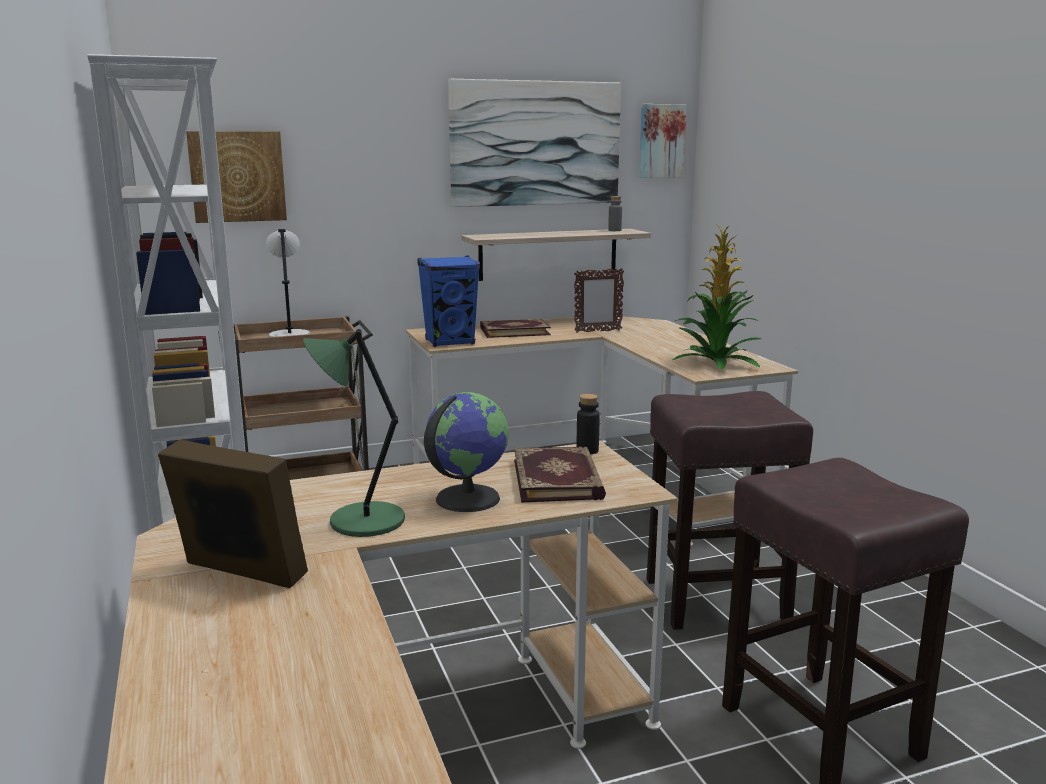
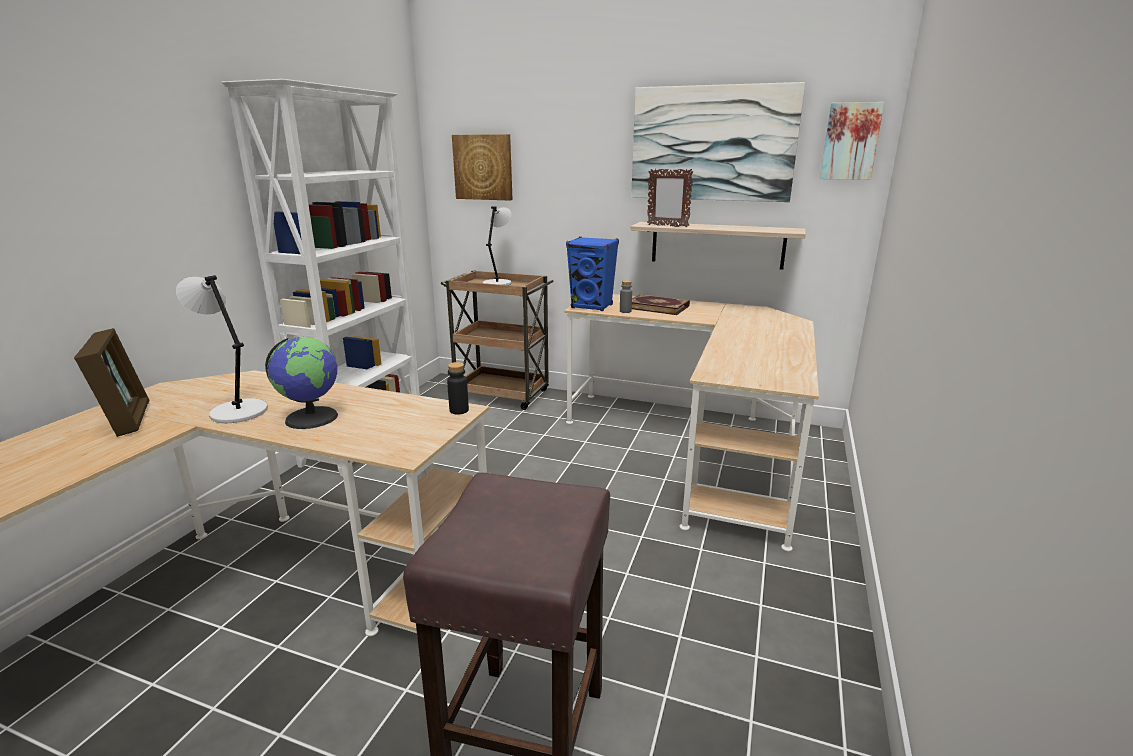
camera: 40 degrees right, 5 degrees up
green table lamp [303,329,405,537] -> grey table lamp [176,275,268,423]
book [514,446,606,503] -> none
picture frame [574,268,624,333] -> picture frame moved to [647,169,693,227]
grey bottle [608,196,622,231] -> grey bottle moved to [620,280,632,313]
brown stool [647,391,813,630] -> none
potted plant [673,224,761,370] -> none

